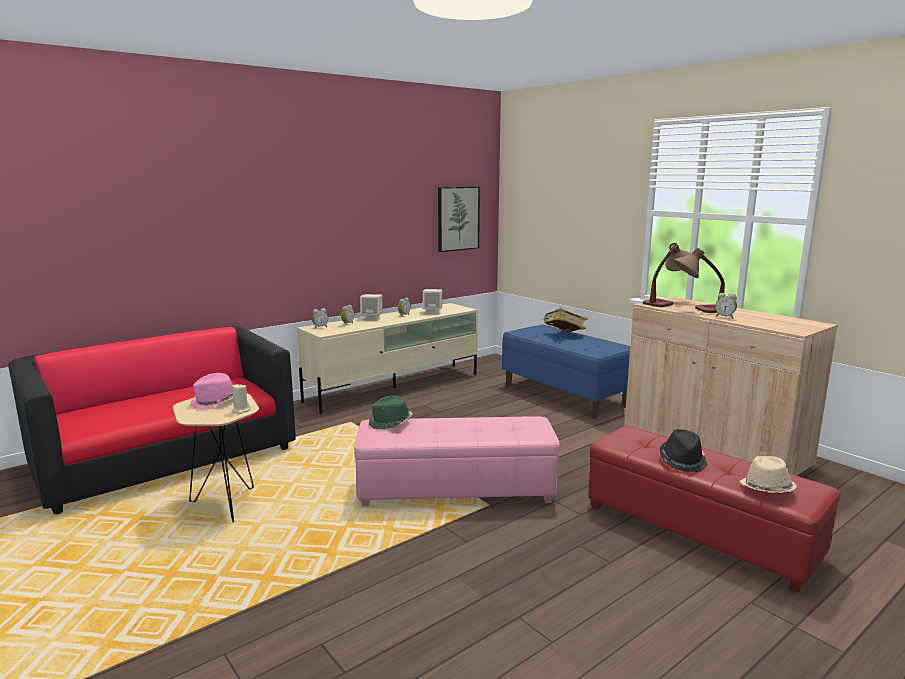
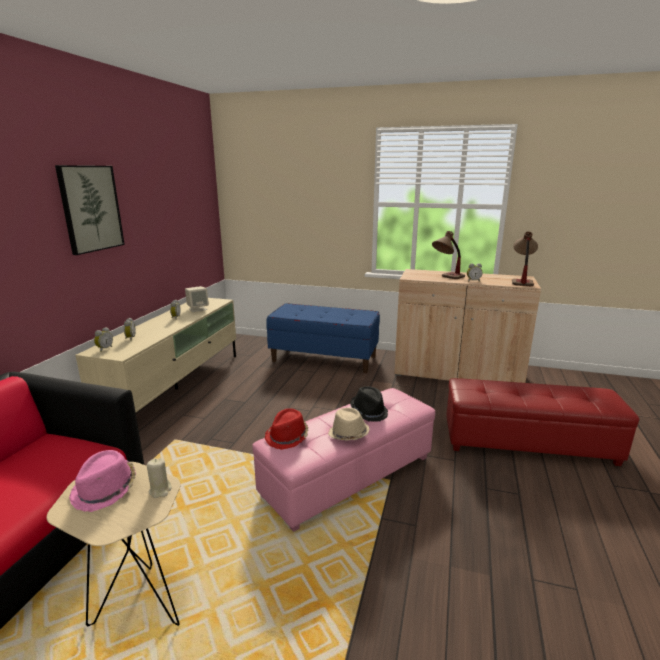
camera: 35 degrees left, 5 degrees up
beige speaker [360,294,383,320] -> none
green hat [369,395,413,429] -> red hat [265,408,308,450]
picture [438,187,480,252] -> picture moved to [55,165,125,255]
book [544,307,588,332] -> none
table lamp [643,243,692,307] -> table lamp moved to [512,231,538,286]
black hat [660,429,707,472] -> black hat moved to [350,386,388,422]
beige hat [740,456,797,493] -> beige hat moved to [328,408,370,441]

